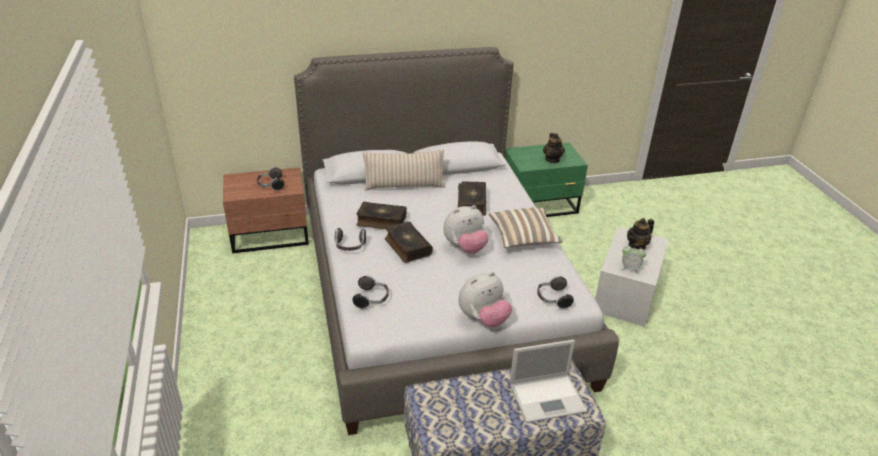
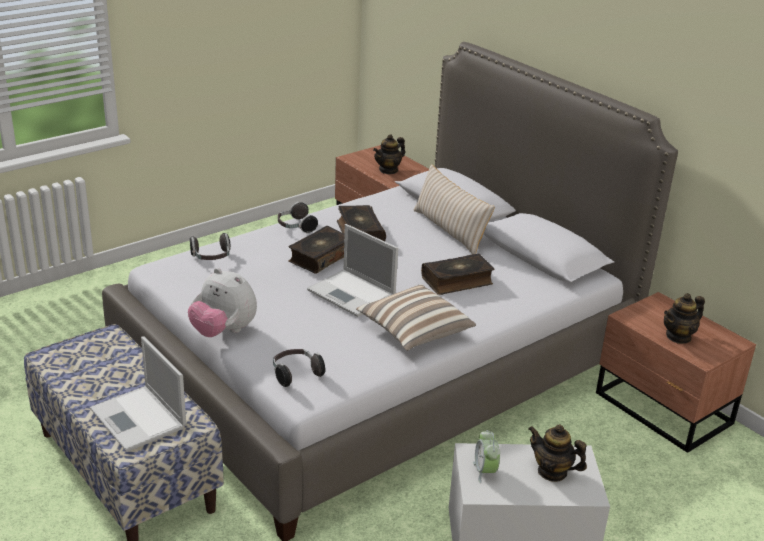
camera: 65 degrees right, 5 degrees down
headphones [257,167,285,191] -> teapot [373,134,405,174]
plush toy [443,205,489,254] -> laptop [307,224,398,317]
green nightstand [504,143,588,217] -> brown nightstand [596,292,756,453]

